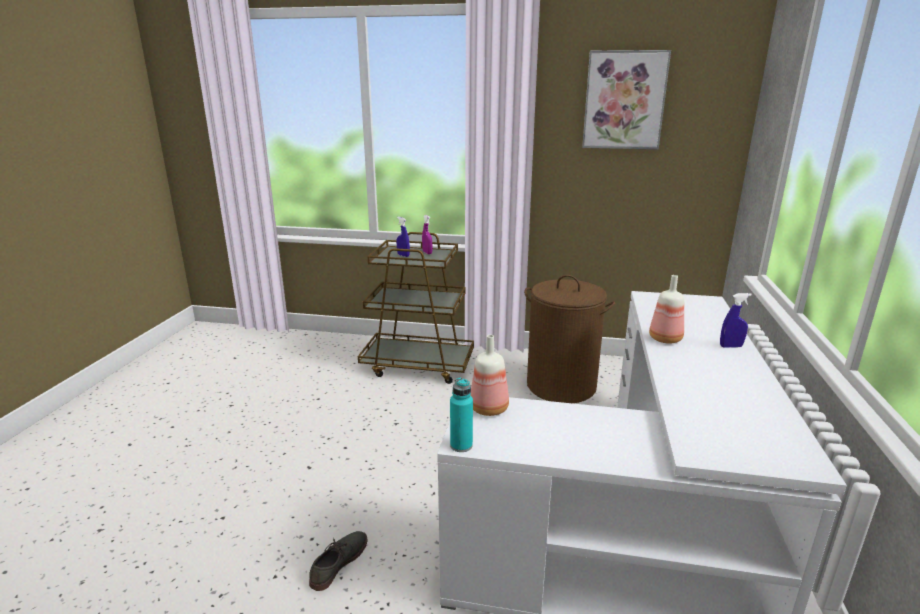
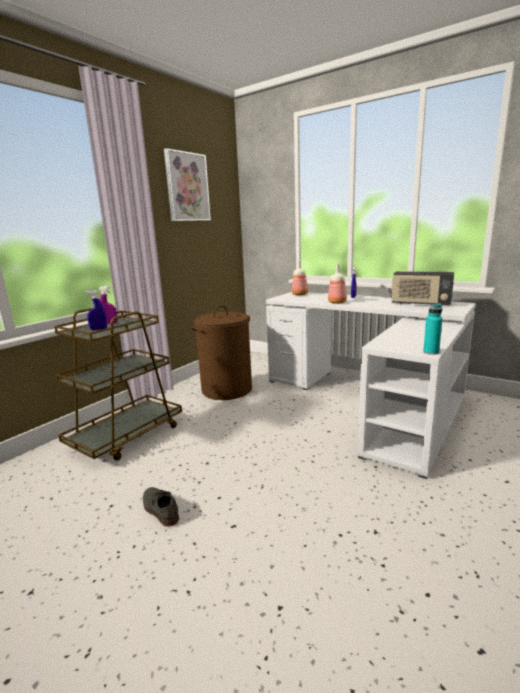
camera: 65 degrees left, 5 degrees down
grey shoe [309,531,368,591] -> grey shoe moved to [143,487,179,527]
bottle [470,335,509,416] -> bottle moved to [292,261,308,295]
none -> radio [391,271,454,305]

